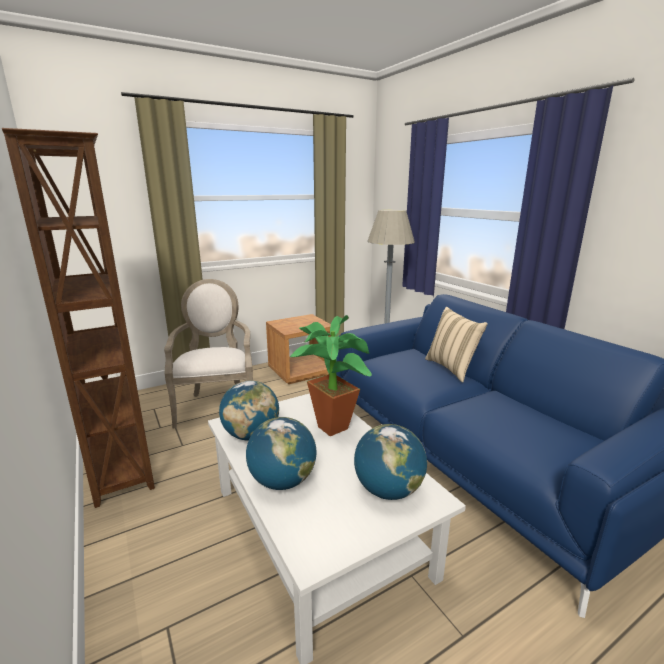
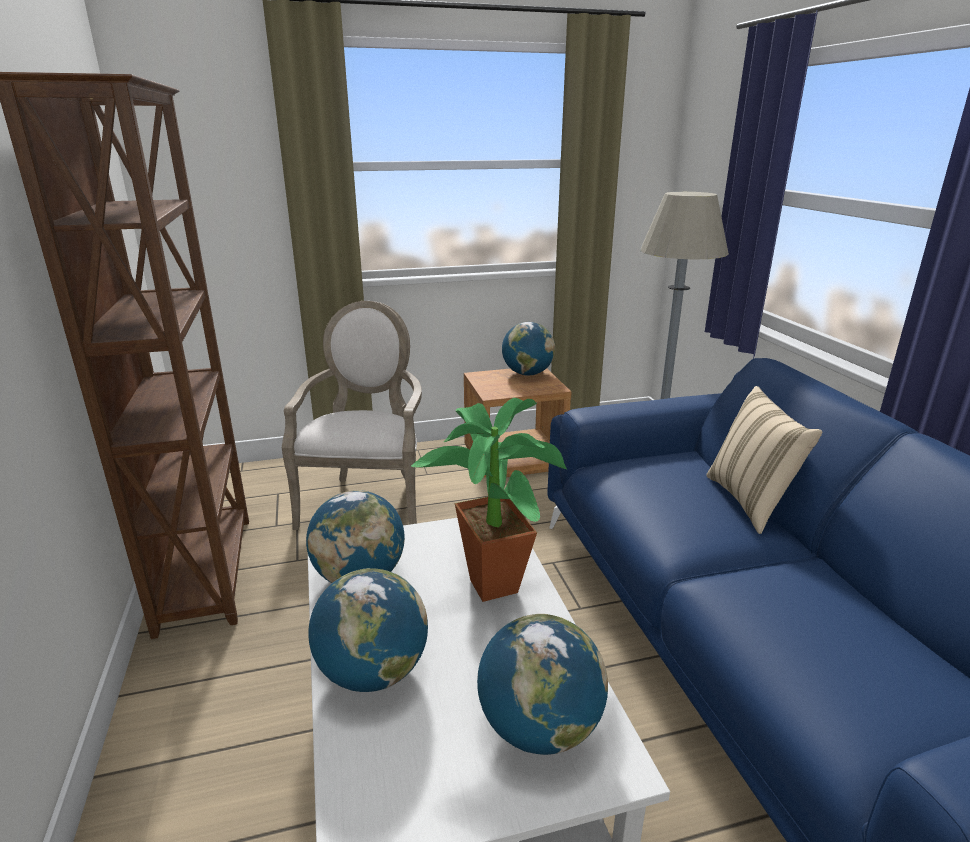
camera: 15 degrees right, 5 degrees up
none -> globe [502,322,555,375]

